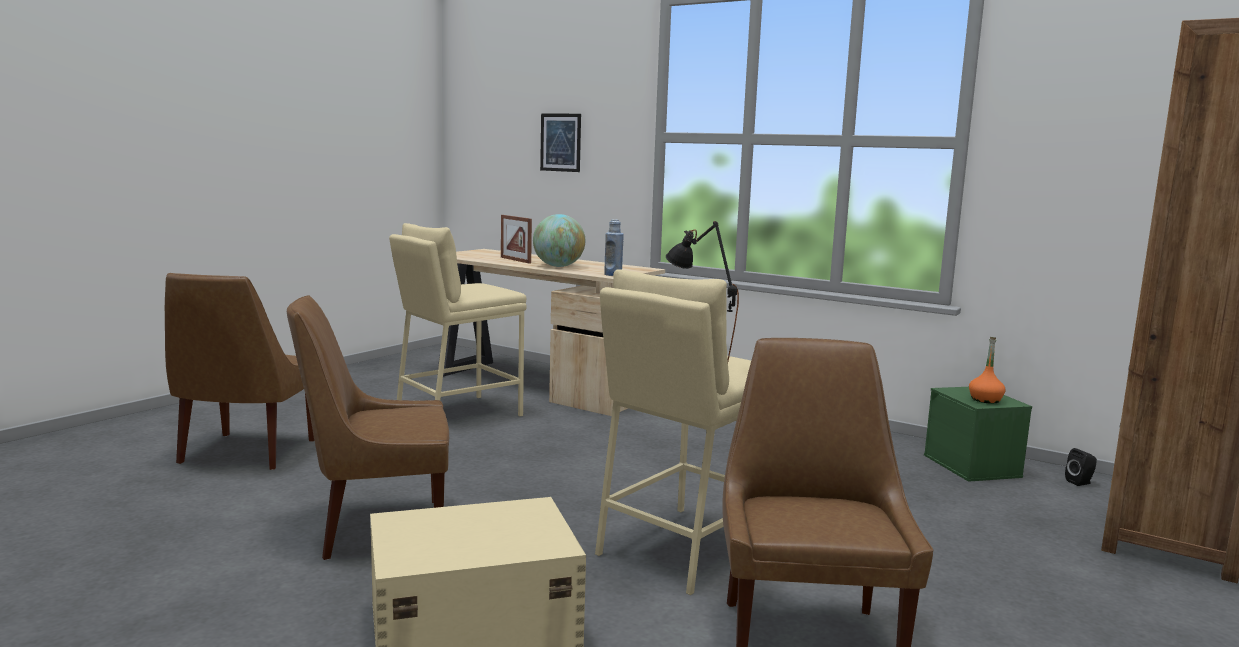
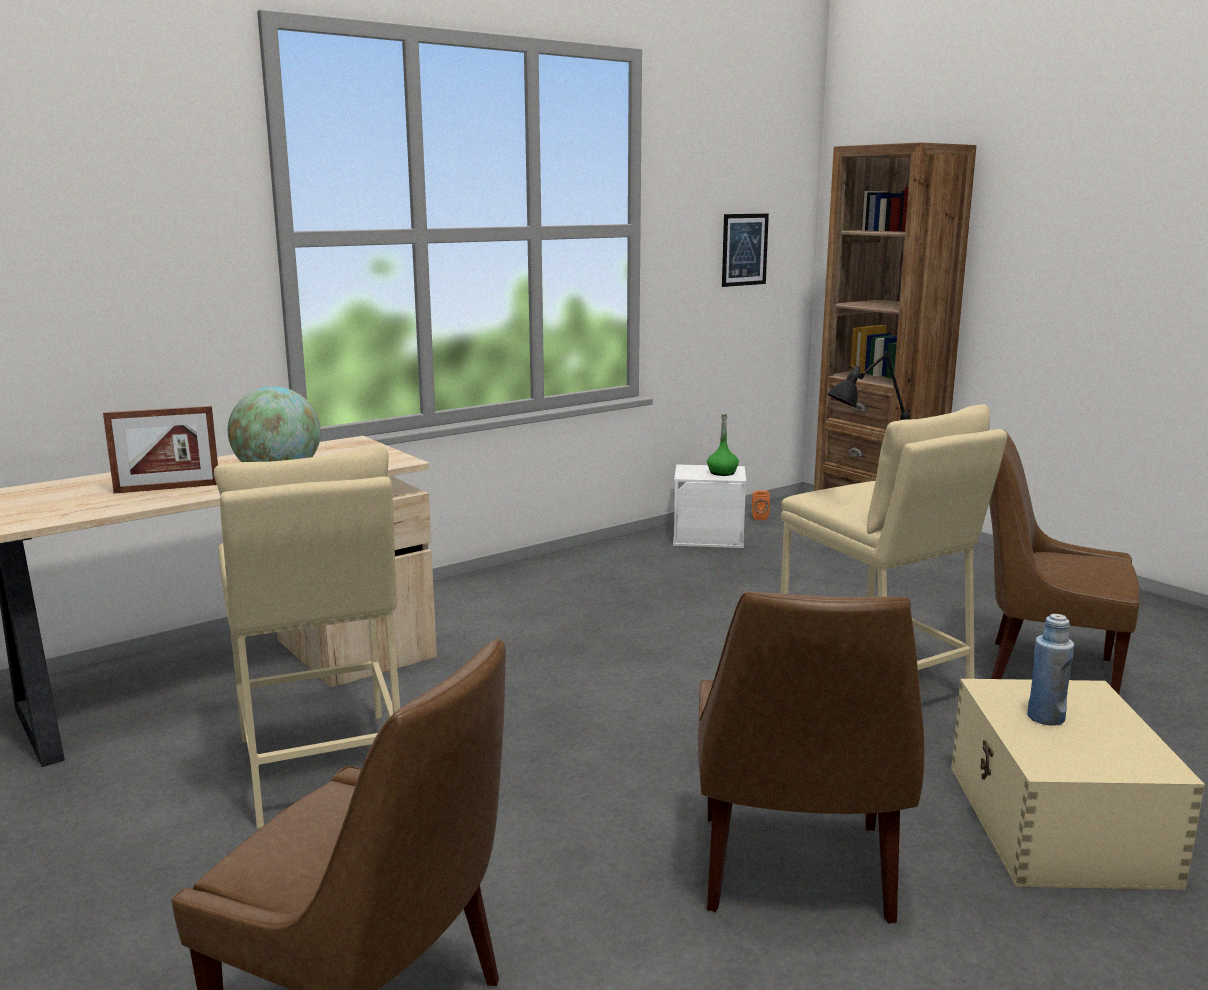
camera: 70 degrees left, 5 degrees up
picture [540,114,581,172] -> picture moved to [722,214,769,287]
blue bottle [604,220,624,276] -> blue bottle moved to [1027,614,1074,726]
green storage box [924,387,1032,482] -> white storage box [673,464,746,548]
orange bottle [969,337,1006,403] -> green bottle [707,414,739,476]
black speaker [1065,448,1097,486] -> orange speaker [752,491,770,520]

